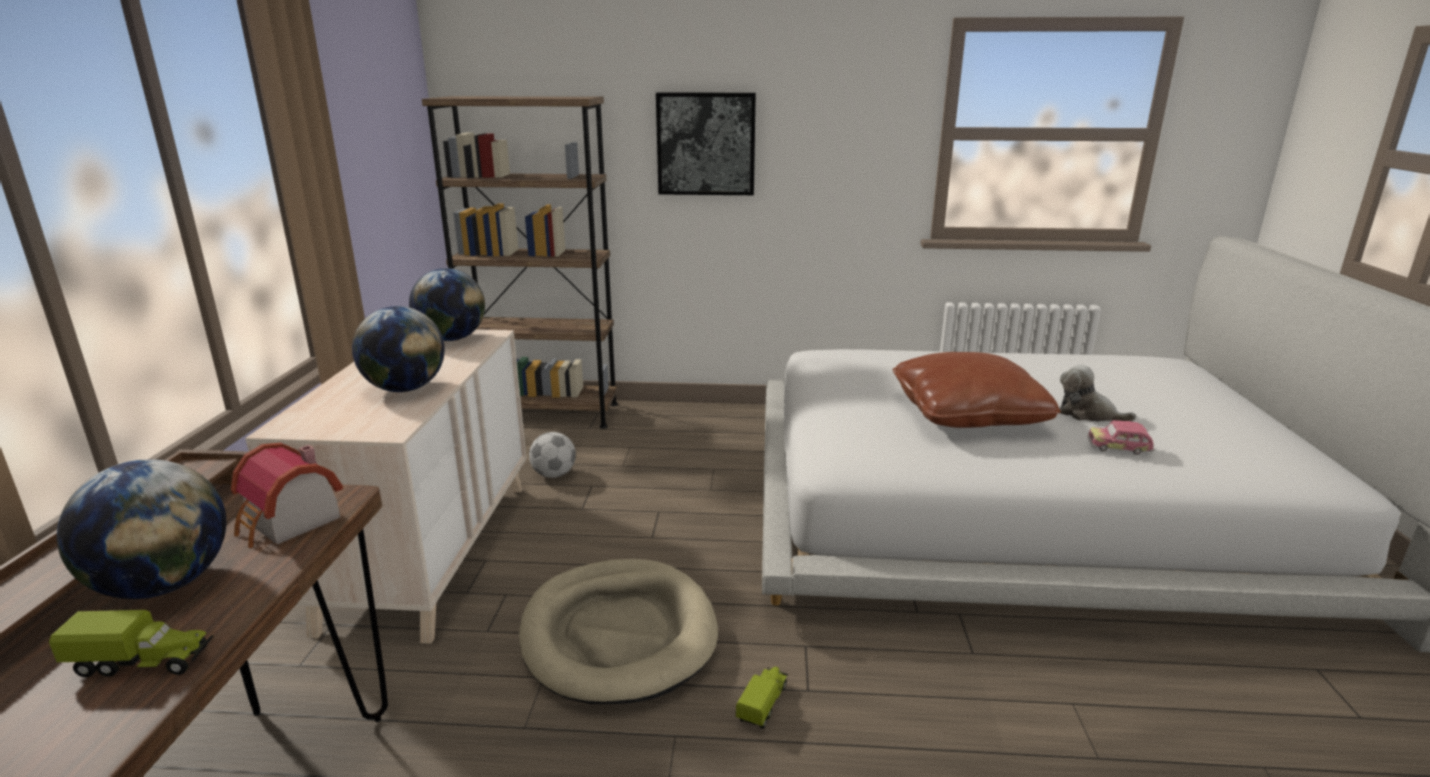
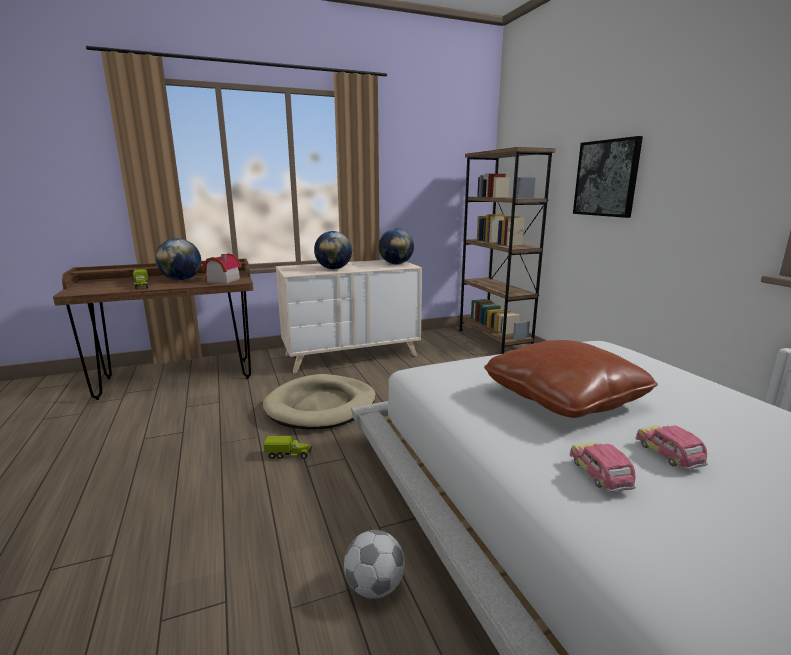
camera: 65 degrees right, 5 degrees down
football [529,432,576,478] -> football moved to [344,530,405,599]
plush toy [1060,365,1137,422] -> toy car [636,425,708,470]

